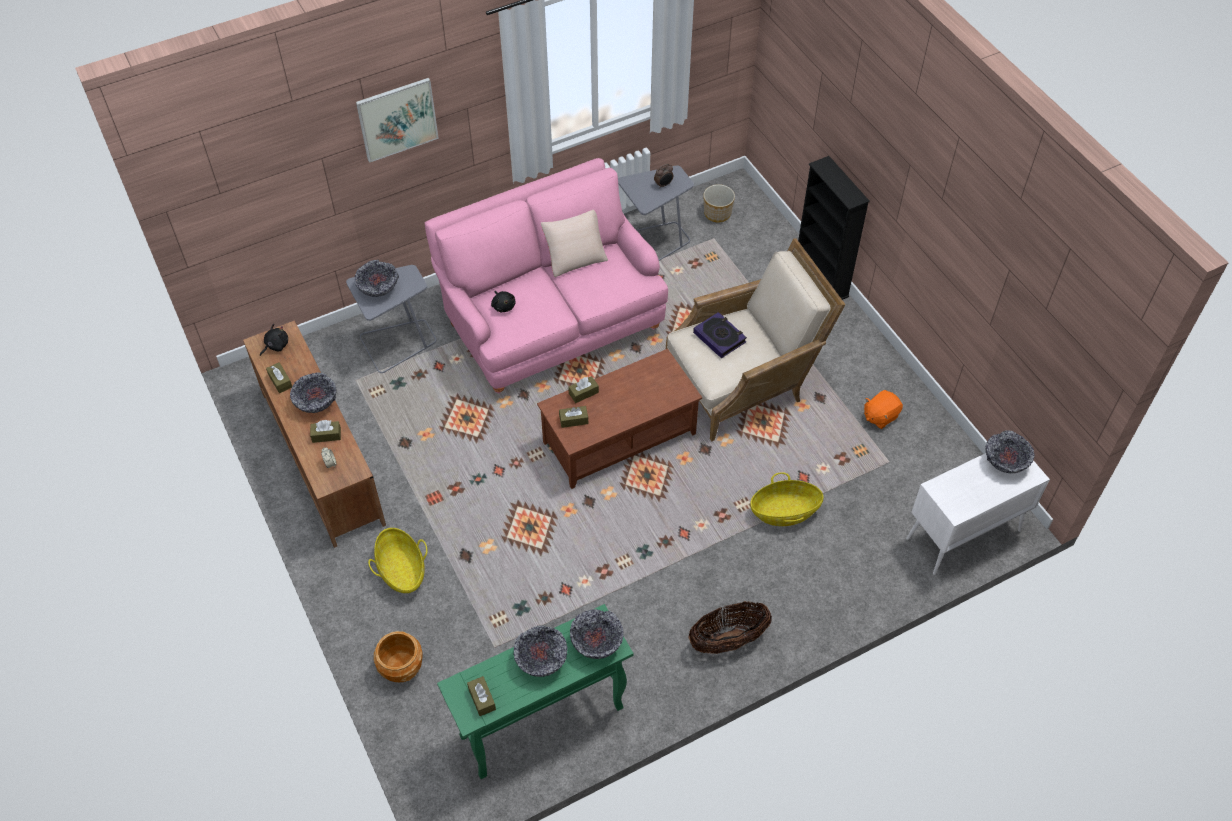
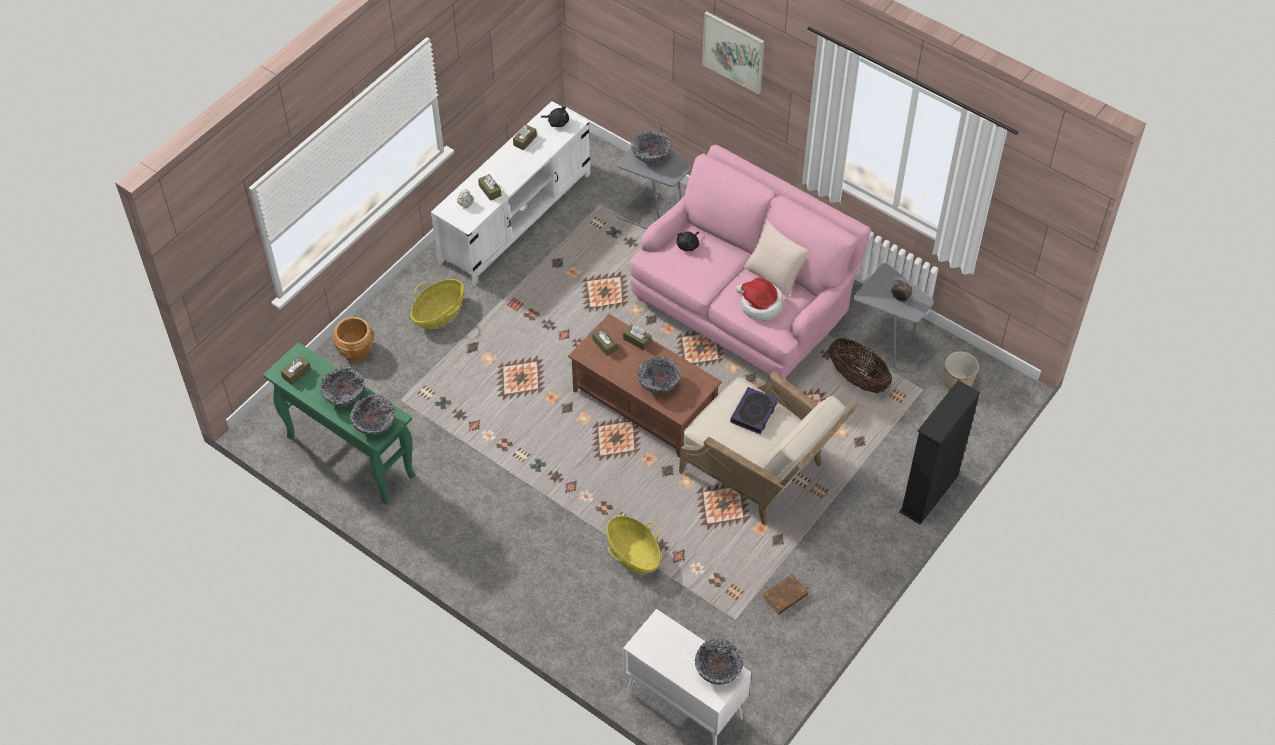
camera: 65 degrees right, 0 degrees up
brown tv stand [243,320,386,548] -> white tv stand [431,101,590,286]
bowl [290,372,337,413] -> bowl moved to [637,357,680,394]
basket [688,601,772,654] -> basket moved to [829,338,892,393]
orange plush toy [864,390,903,429] -> brown book [763,575,809,615]
none -> hat [736,278,784,321]

